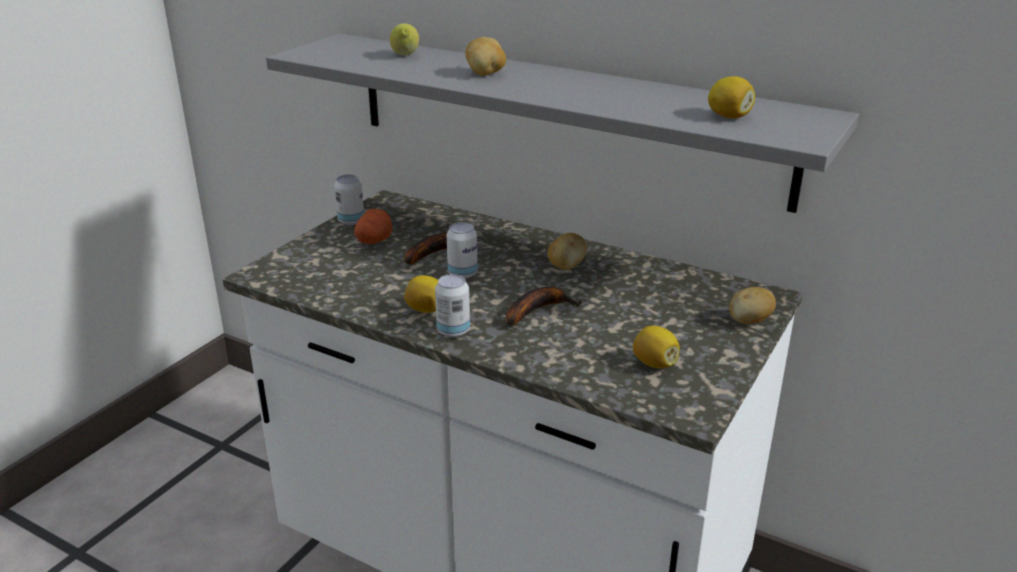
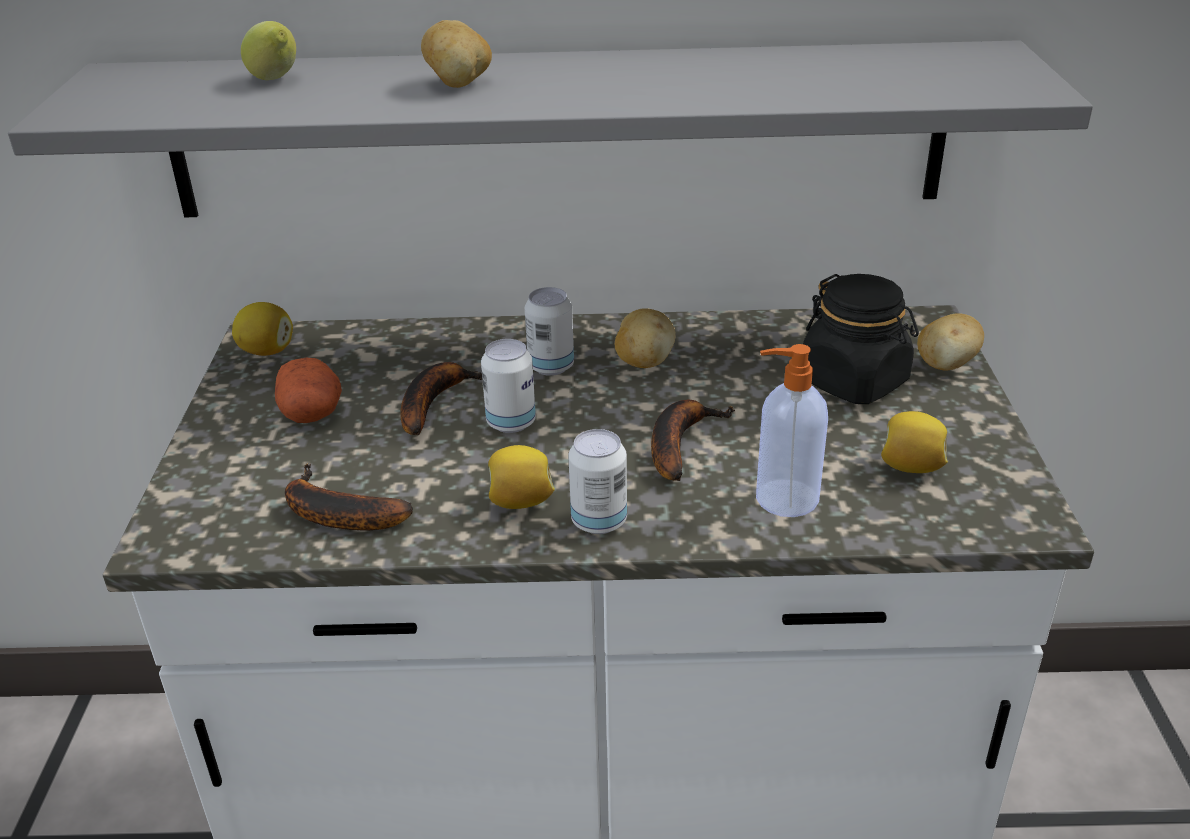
camera: 30 degrees left, 5 degrees up
can [334,175,364,225] -> can moved to [525,287,574,376]
lemon [708,76,755,118] -> lemon moved to [232,302,293,356]
none -> banana [285,463,413,531]
none -> soap dispenser [756,344,828,517]
none -> black jar [803,274,919,404]

